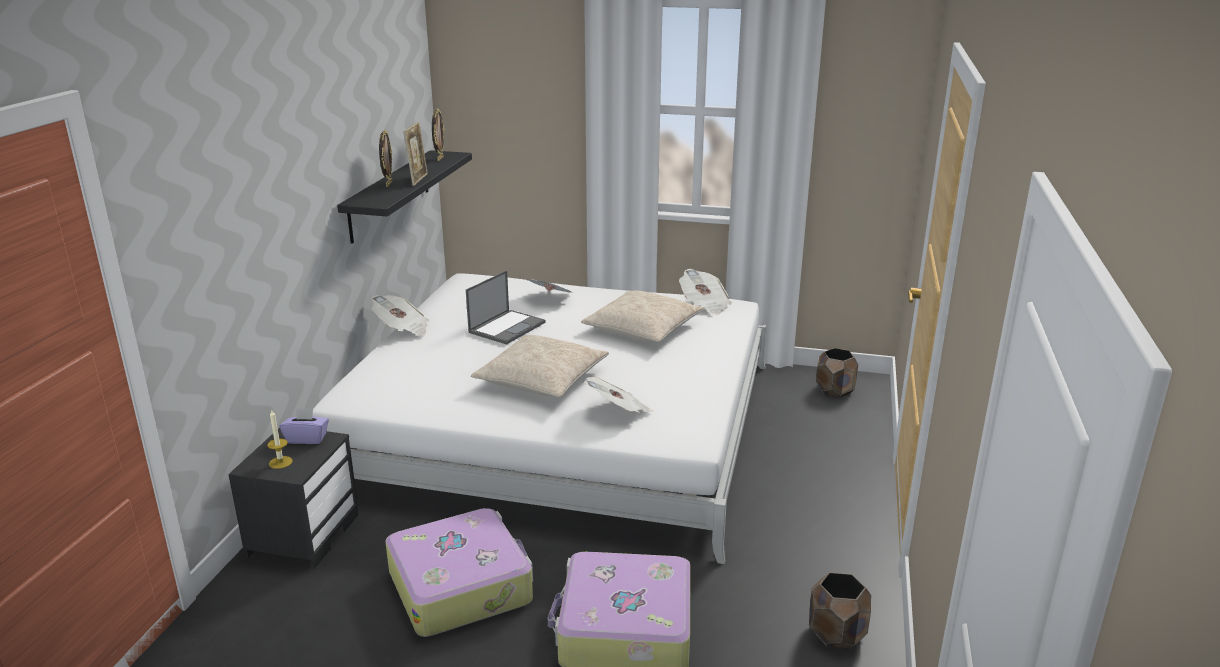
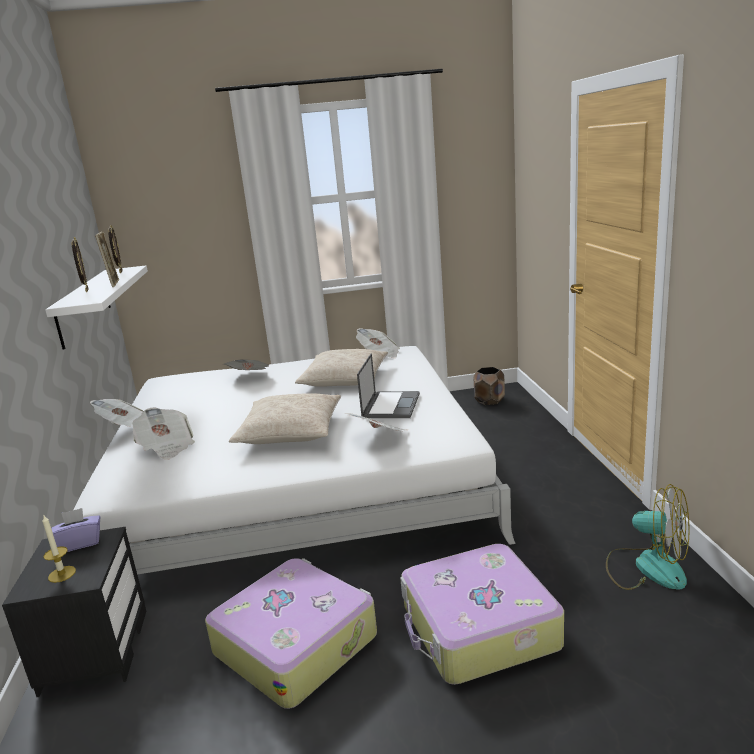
camera: 20 degrees left, 5 degrees down
black shelf [337,150,472,244] -> white shelf [45,265,148,350]
laptop [466,271,546,345] -> laptop moved to [357,353,420,418]
brown planter [809,572,871,648] -> fan [606,484,690,590]
none -> newspaper [132,407,195,460]

